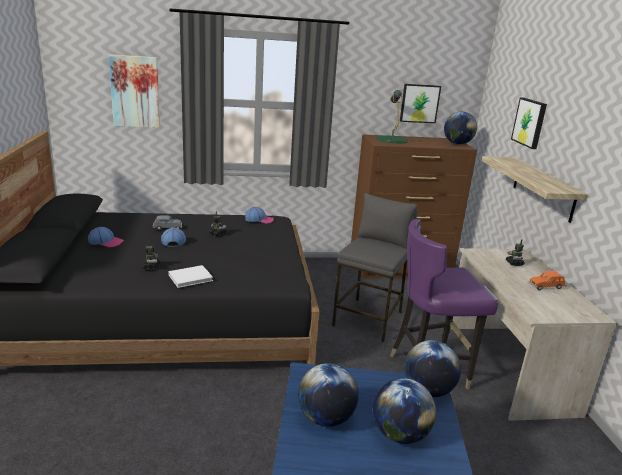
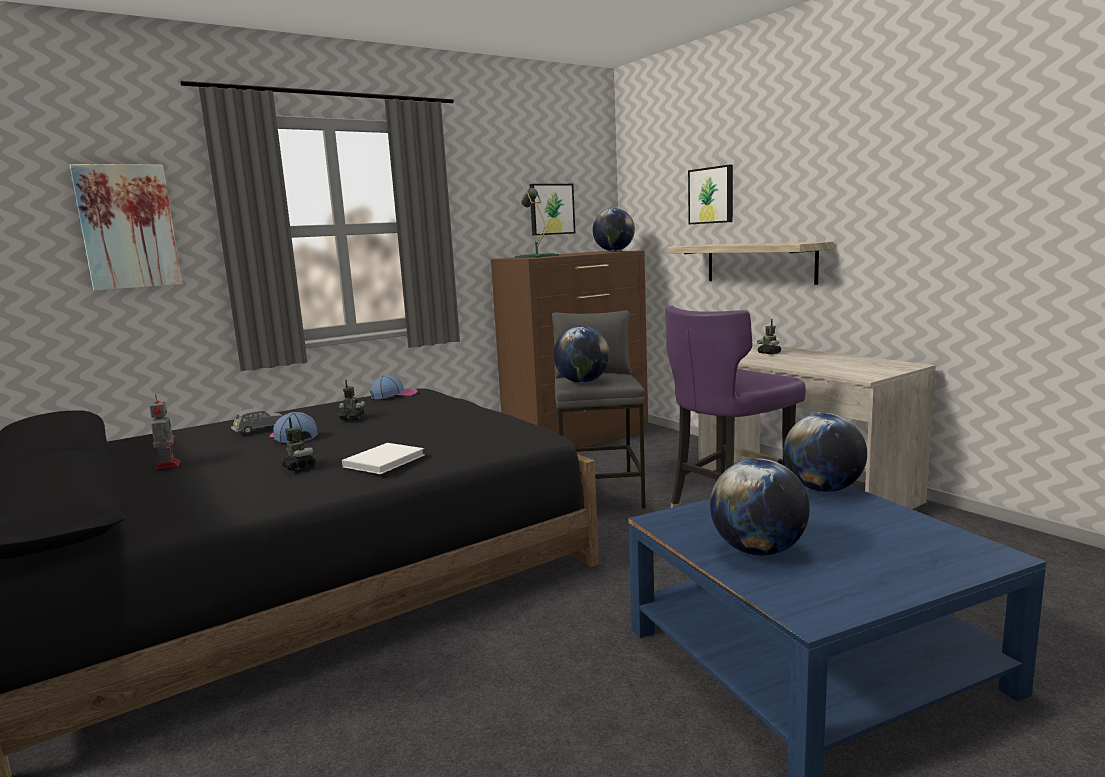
camera: 25 degrees left, 10 degrees down
cap [88,227,124,247] -> toy robot [149,394,180,469]
globe [373,378,436,444] -> globe moved to [553,326,610,383]
orange toy car [528,271,566,290] -> none

